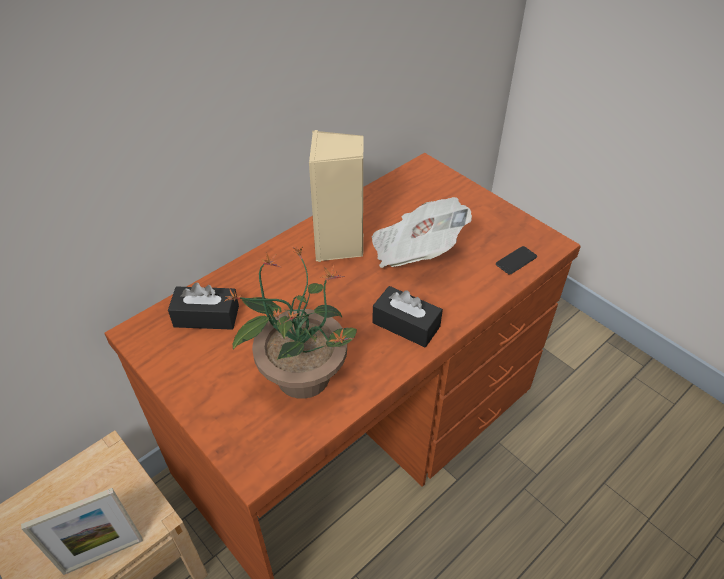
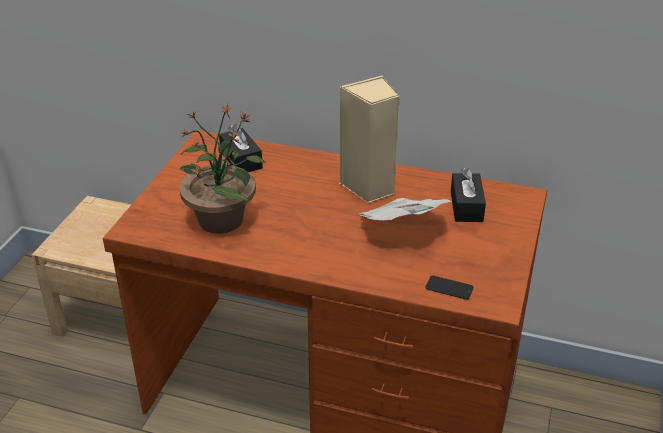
camera: 60 degrees right, 10 degrees down
picture frame [21,488,143,575] -> none
black tissue box [372,286,443,347] -> black tissue box moved to [451,168,486,222]

